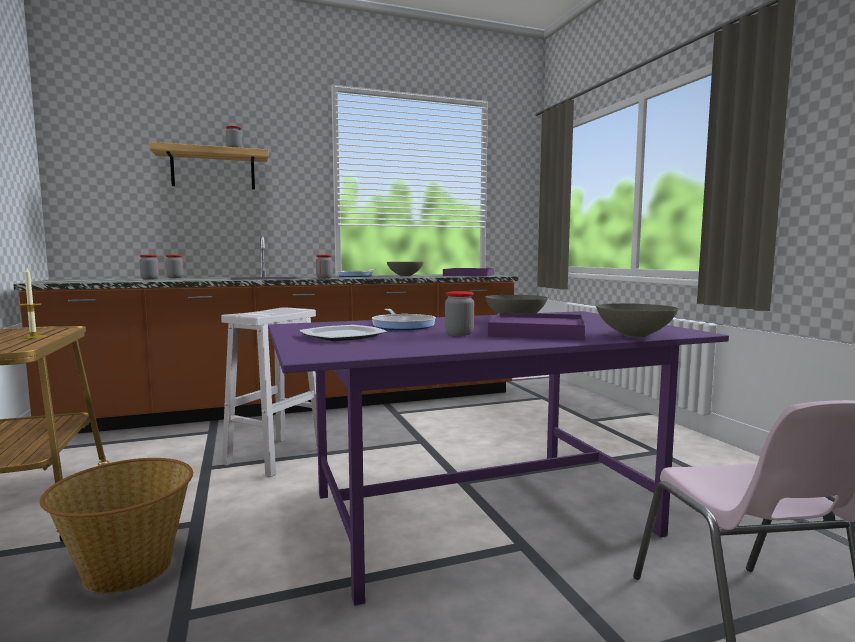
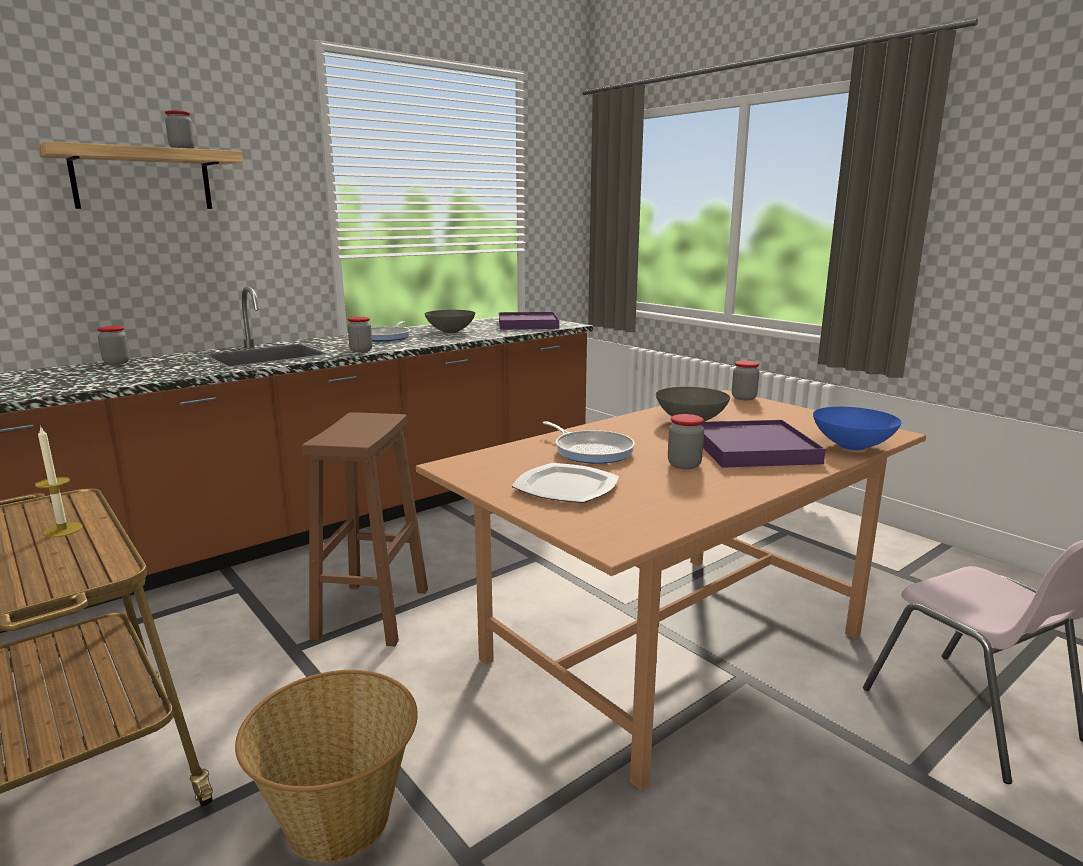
camera: 20 degrees left, 10 degrees up
jar [139,255,159,280] -> jar moved to [732,361,760,400]
white stool [221,307,318,477] -> brown stool [302,412,428,646]
purple dining table [268,311,729,606] -> brown dining table [416,390,926,791]
grey bowl [596,303,678,337] -> blue bowl [813,407,902,450]

